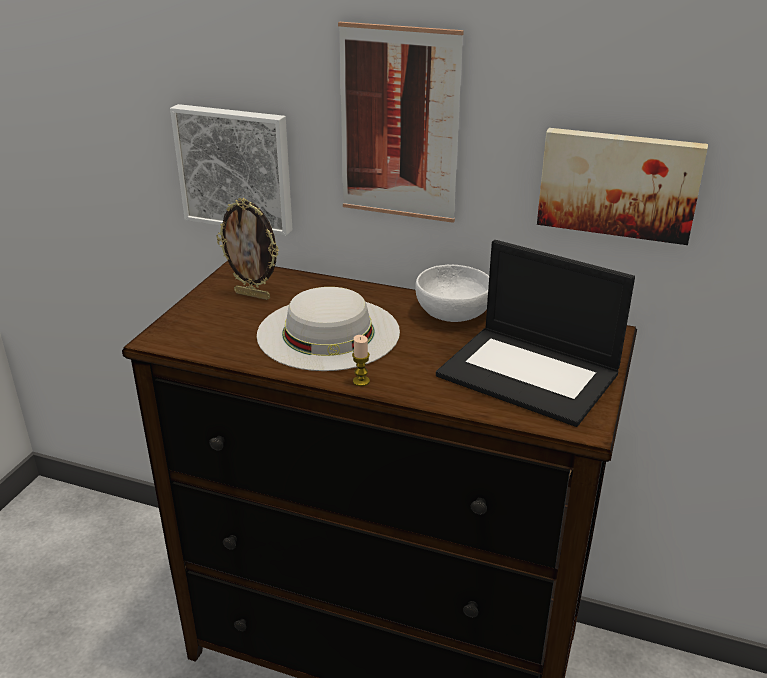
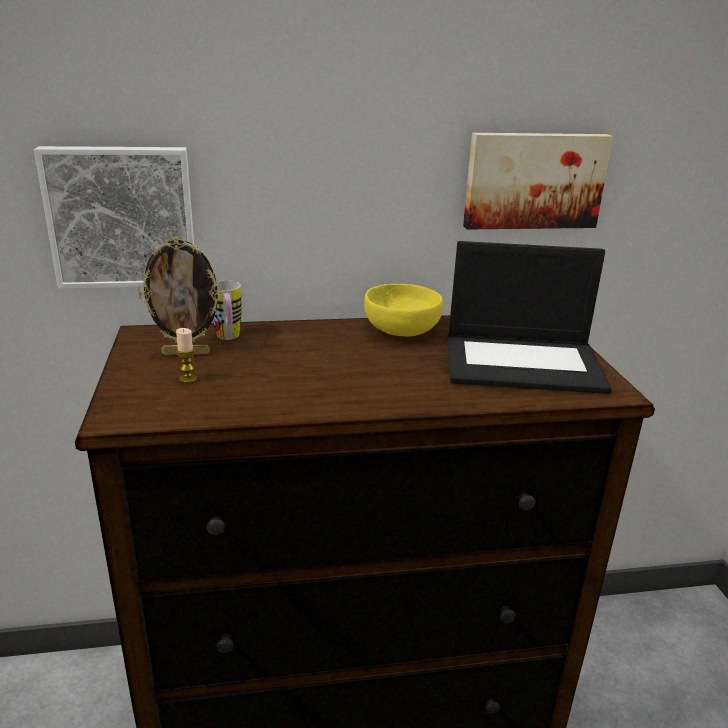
camera: 30 degrees left, 5 degrees down
white hat [257,287,400,371] -> none
picture [338,22,464,223] -> none
candle [352,335,370,386] -> candle moved to [176,328,197,383]
white bowl [415,265,489,322] -> yellow bowl [364,284,443,336]
none -> mug [213,280,242,340]

